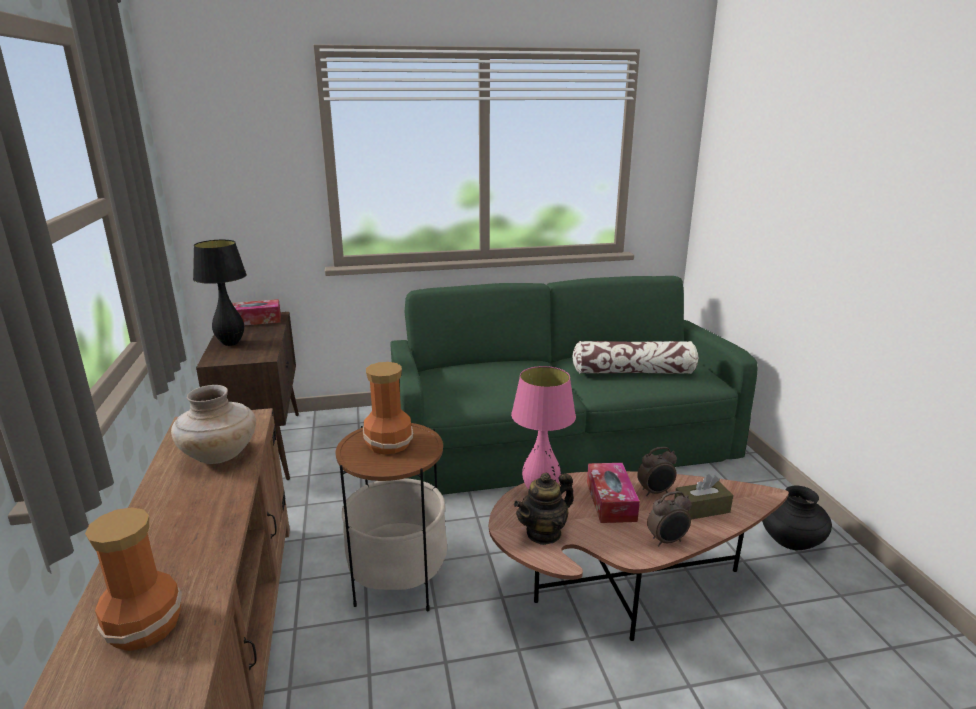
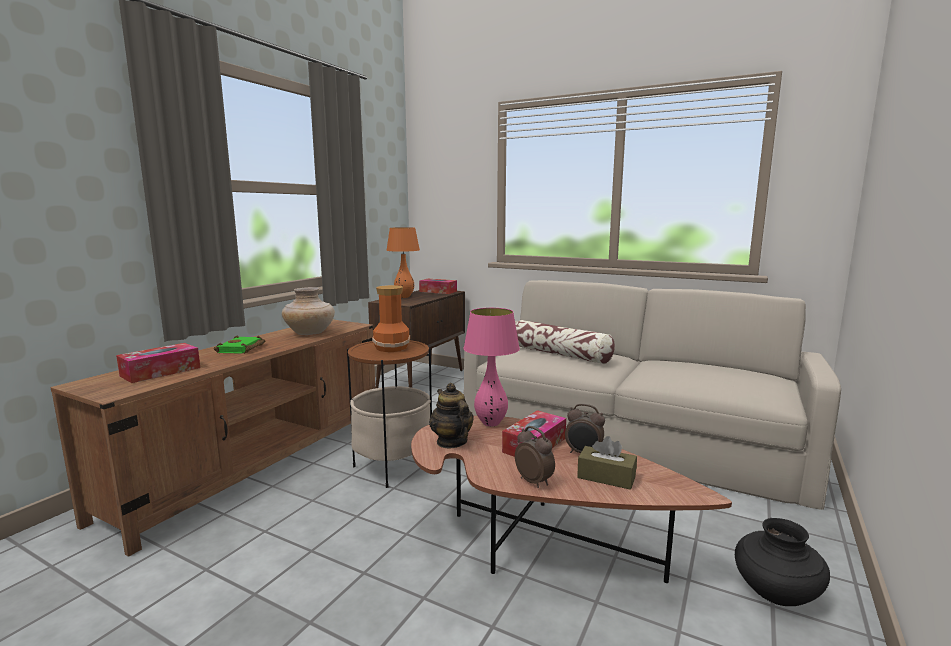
camera: 40 degrees right, 10 degrees down
vase [85,507,182,651] -> tissue box [116,343,200,383]
black table lamp [193,240,247,346] -> orange table lamp [386,227,420,298]
green sofa [390,276,758,495] -> beige sofa [463,280,841,510]
teapot [514,473,574,545] -> teapot turned 60 degrees clockwise [429,383,474,448]
pillow [572,341,698,374] -> pillow moved to [515,320,615,364]
alarm clock [647,491,692,547] -> alarm clock turned 150 degrees counterclockwise [515,426,555,488]
none -> green book [214,335,265,354]

